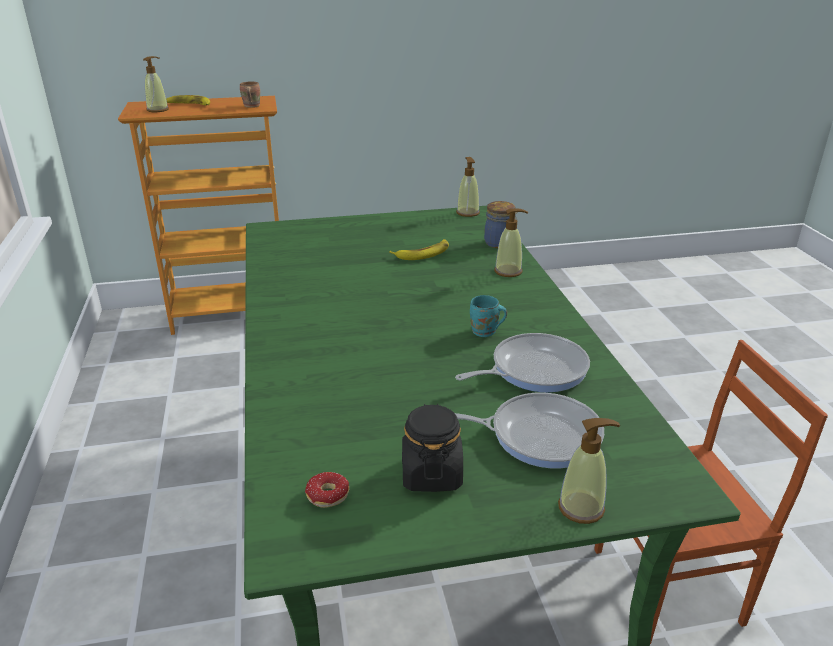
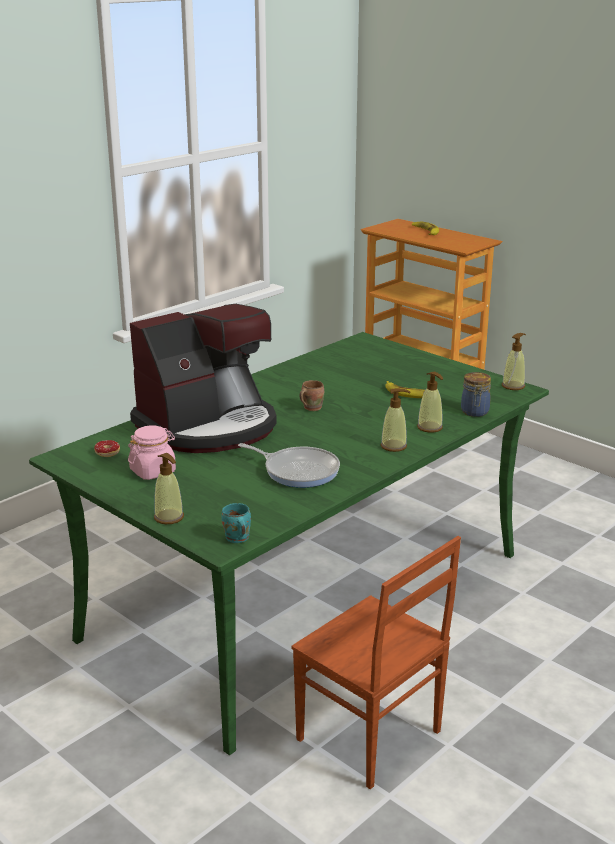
camera: 55 degrees right, 5 degrees down
soap dispenser [143,56,169,112] -> soap dispenser moved to [381,388,410,452]
brown mug [240,81,260,108] -> brown mug moved to [299,380,324,411]
black jar [402,404,463,492] -> pink jar [128,425,176,480]
frying pan [455,393,604,468] -> none
turquoise mug [470,295,507,337] -> turquoise mug moved to [221,503,251,543]
none -> coffee machine [130,304,277,453]

